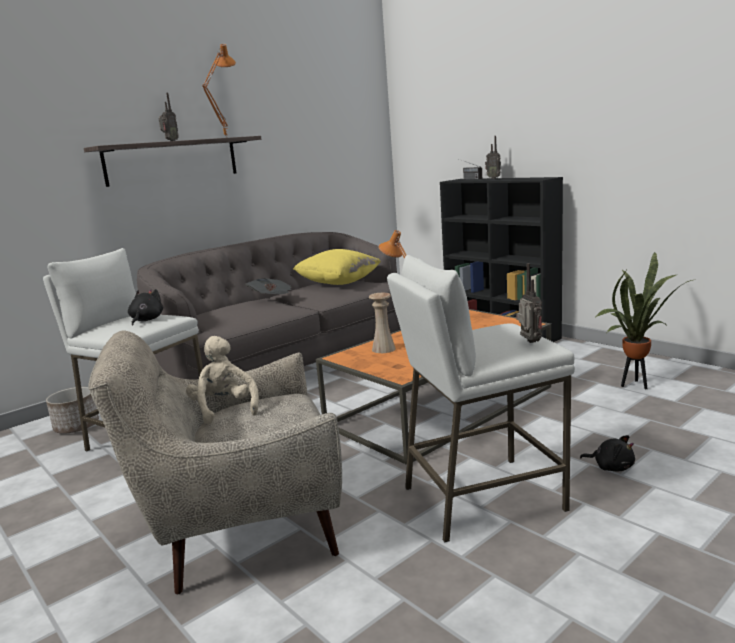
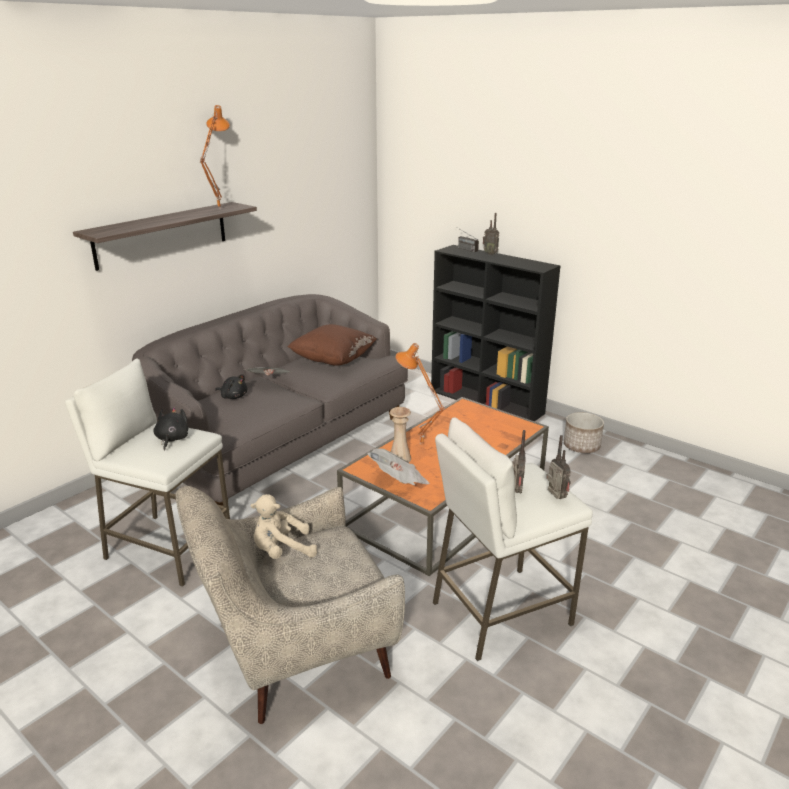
camera: 10 degrees left, 10 degrees up
planter [46,387,99,434] -> planter moved to [564,412,604,453]
radio [159,93,179,141] -> radio moved to [512,430,526,494]
beige plush toy [186,336,259,424] -> beige plush toy turned 75 degrees counterclockwise [250,494,317,559]
yellow pillow [293,249,381,285] -> brown pillow [288,324,377,366]
black plush toy [580,435,635,471] -> black plush toy moved to [215,374,247,399]
potted plant [594,252,693,389] -> none
none -> newspaper [367,448,430,485]

